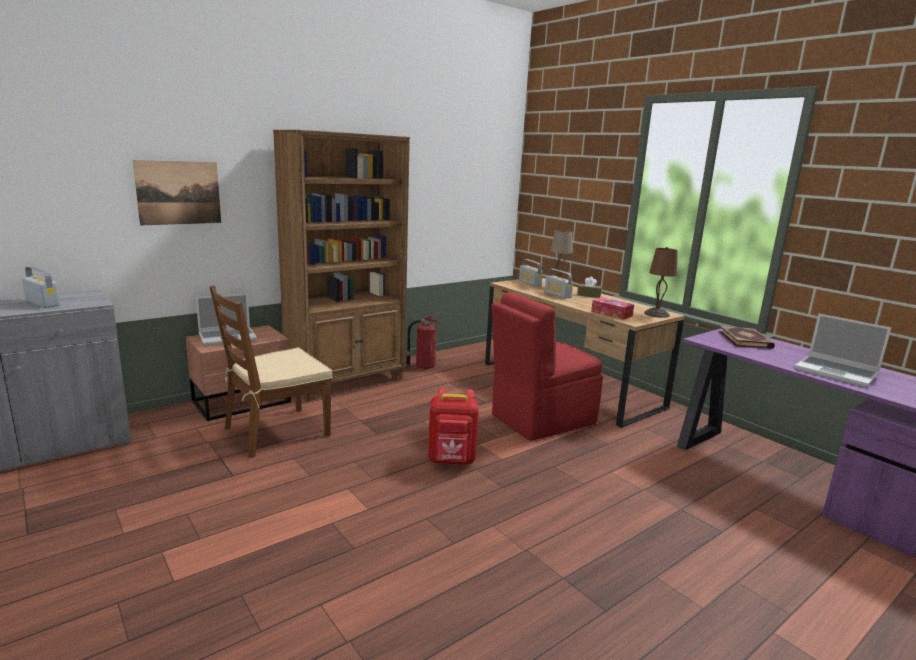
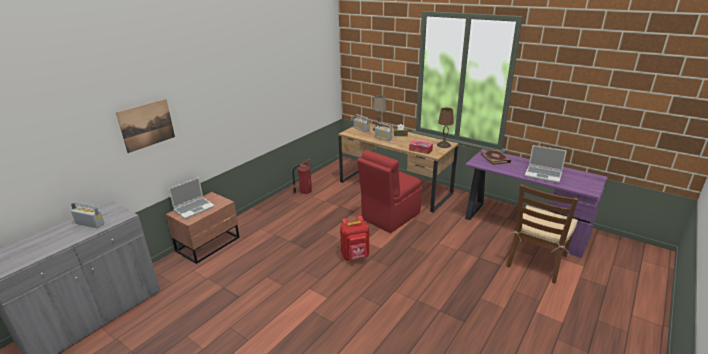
camera: 15 degrees left, 10 degrees up
brown chair [209,285,333,458] -> brown chair moved to [506,184,578,284]
brown bookcase [273,130,410,401] -> none

